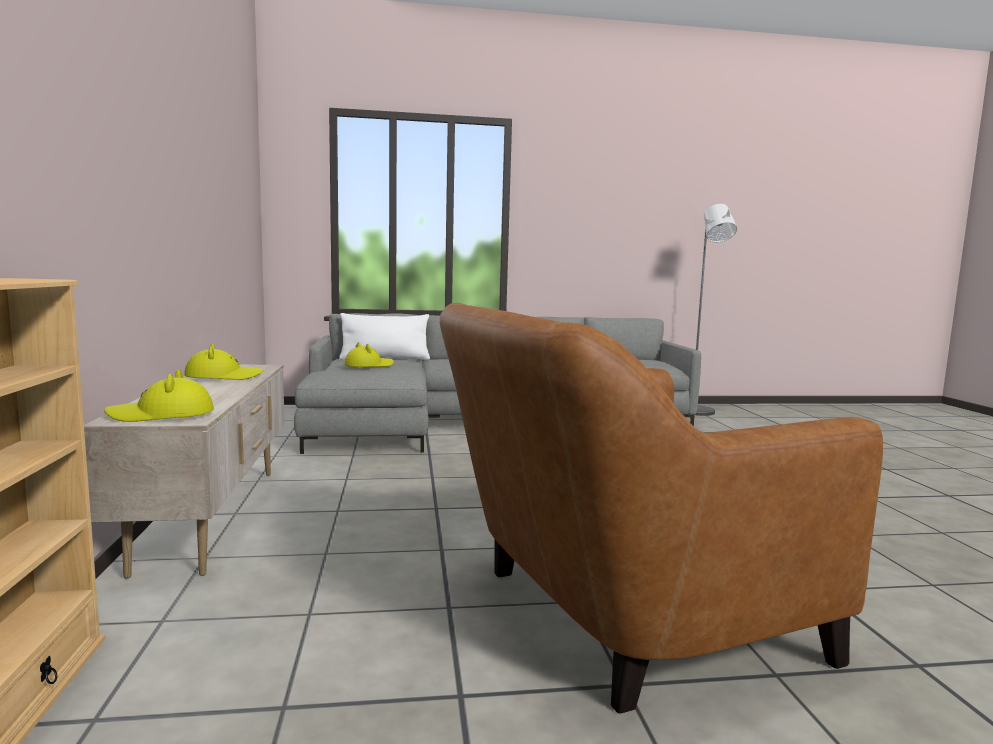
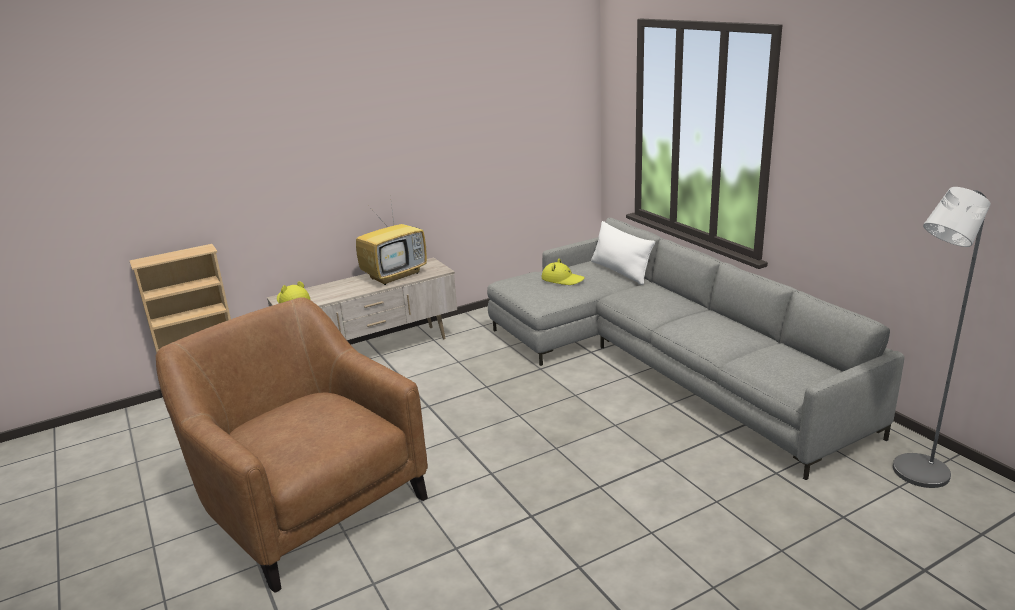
camera: 70 degrees right, 15 degrees up
yellow hat [184,343,264,380] -> television [356,203,427,285]

